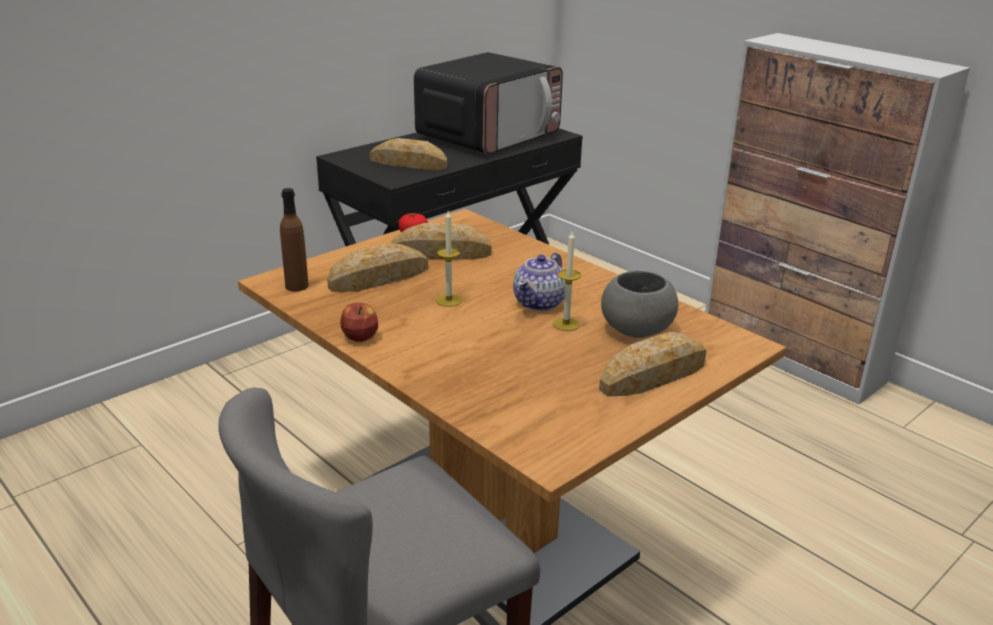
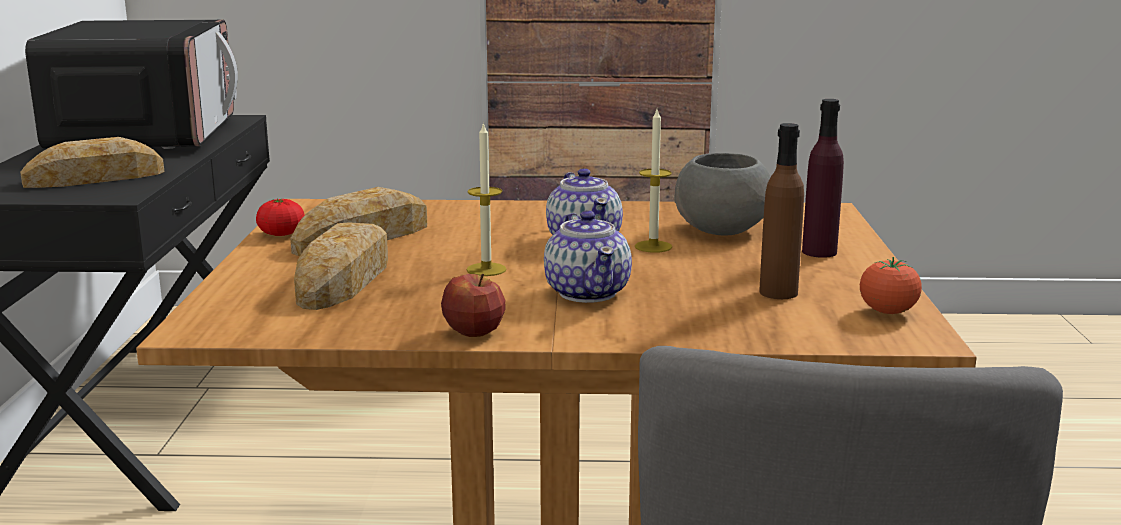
camera: 45 degrees left, 10 degrees down
brown bottle [280,188,309,291] -> brown bottle moved to [759,123,804,299]
bread [599,332,706,397] -> purple bottle [802,99,844,258]
none -> teapot [544,210,632,303]
none -> tomato [860,257,922,314]

